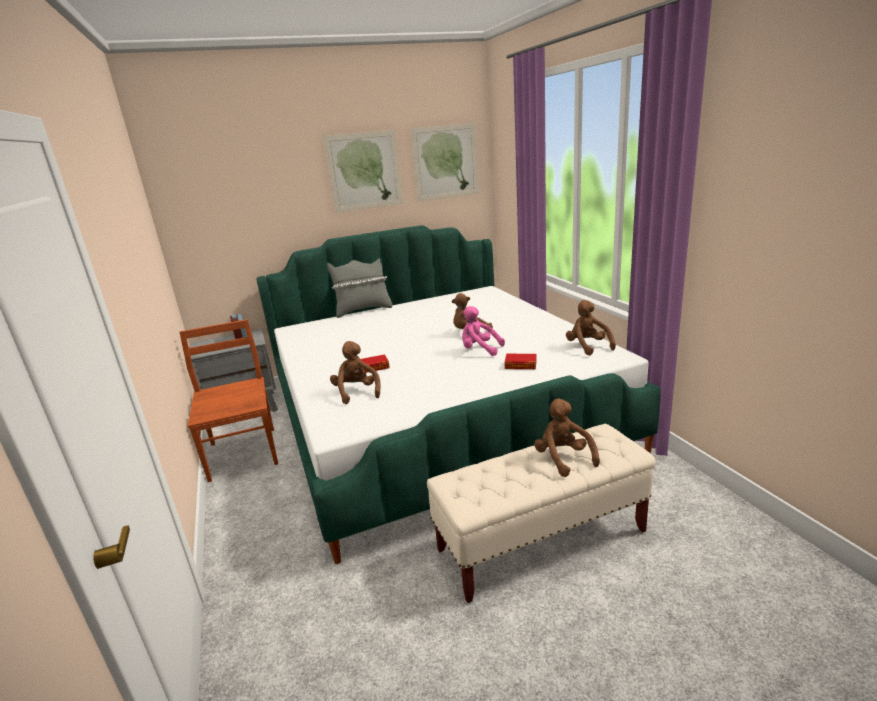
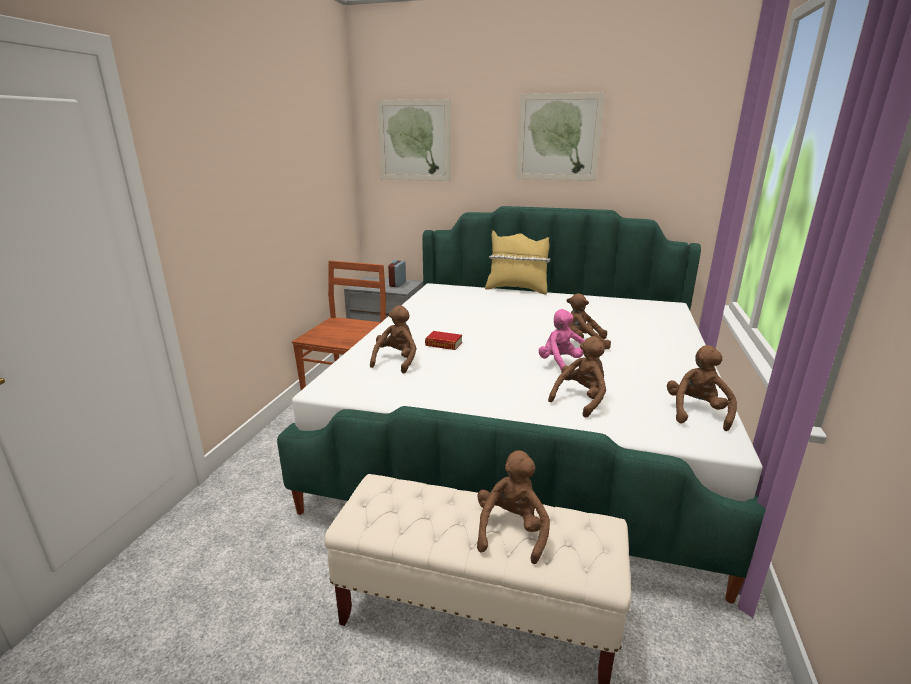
camera: 35 degrees right, 0 degrees up
grey pillow [327,258,392,318] -> yellow pillow [485,230,551,295]
picture [411,123,479,202] -> picture moved to [377,99,451,181]
book [505,354,536,369] -> brown plush toy [548,336,606,418]

